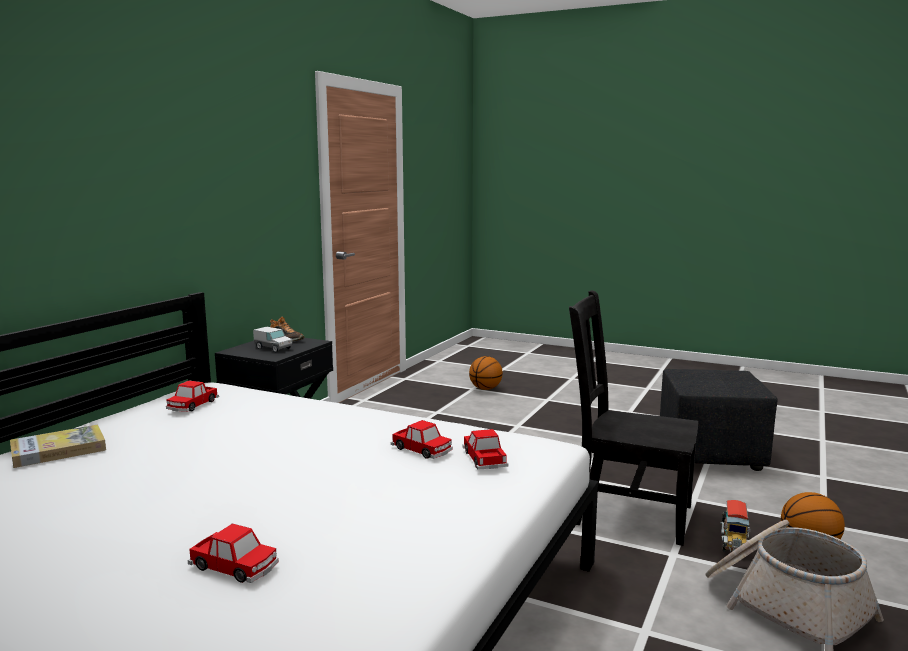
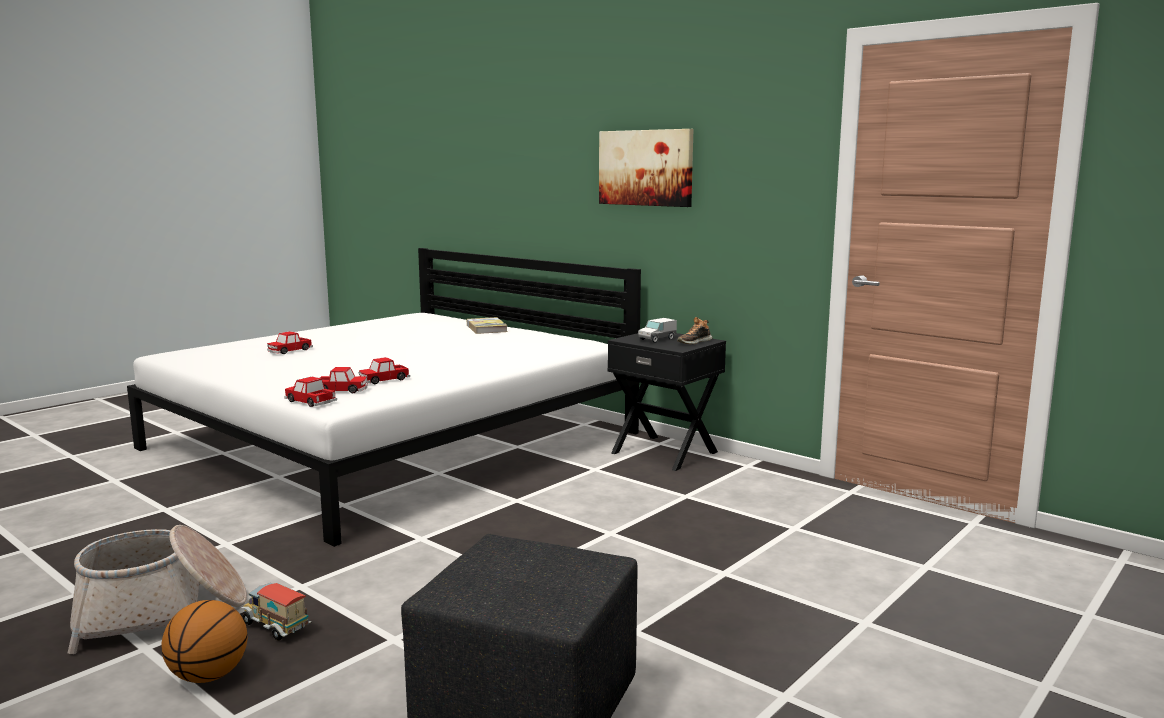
camera: 105 degrees right, 0 degrees up
toy car [166,381,219,412] -> toy car moved to [284,377,337,407]
basketball [469,356,503,390] -> none
black chair [569,290,698,546] -> none
none -> picture [599,129,693,207]

